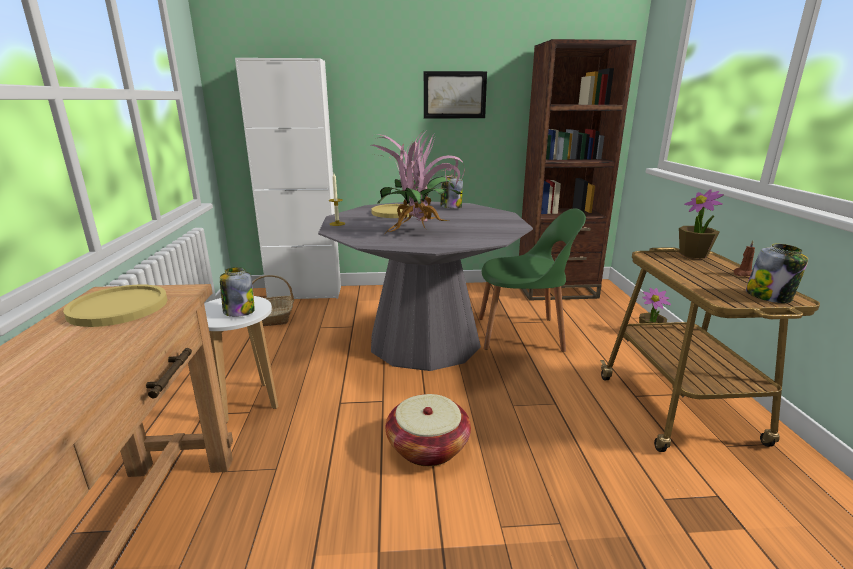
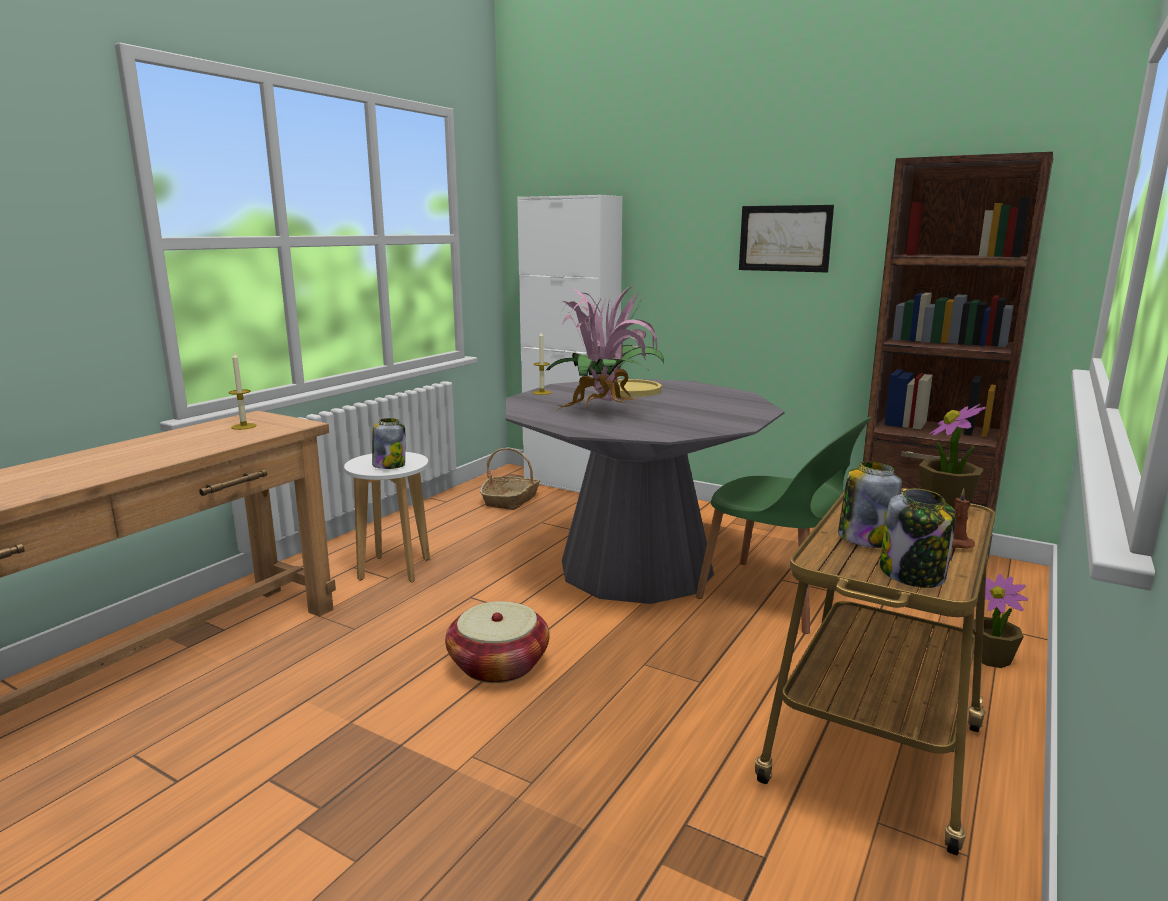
camera: 35 degrees right, 5 degrees down
yellow plate [63,284,167,327] -> candle [228,352,257,430]
jar [440,175,463,208] -> jar moved to [838,462,902,548]

